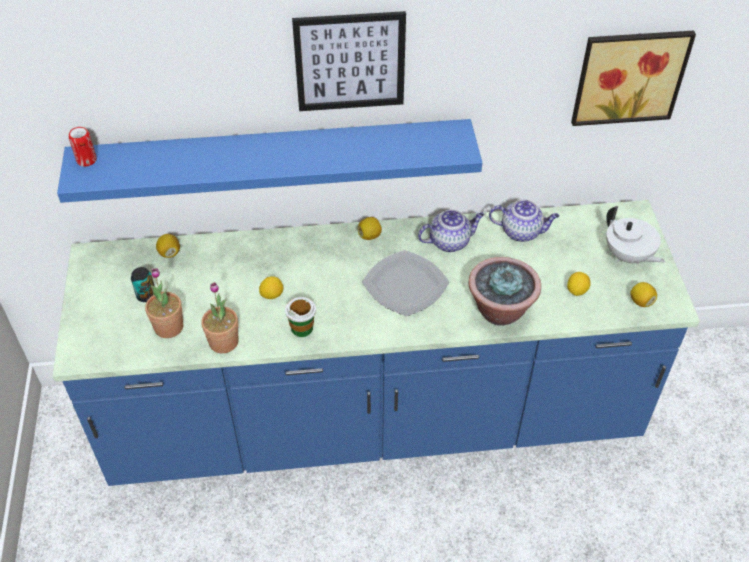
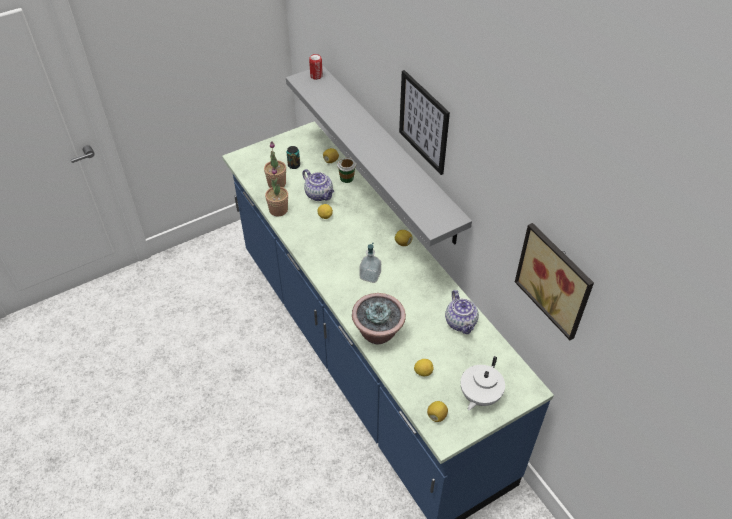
camera: 65 degrees right, 0 degrees up
blue shelf [57,119,482,203] -> grey shelf [286,65,472,246]
cup [285,297,316,337] -> cup moved to [337,158,356,183]
plate [362,250,449,317] -> soap dispenser [359,243,381,283]
teapot [418,209,484,252] -> teapot moved to [302,169,334,201]

